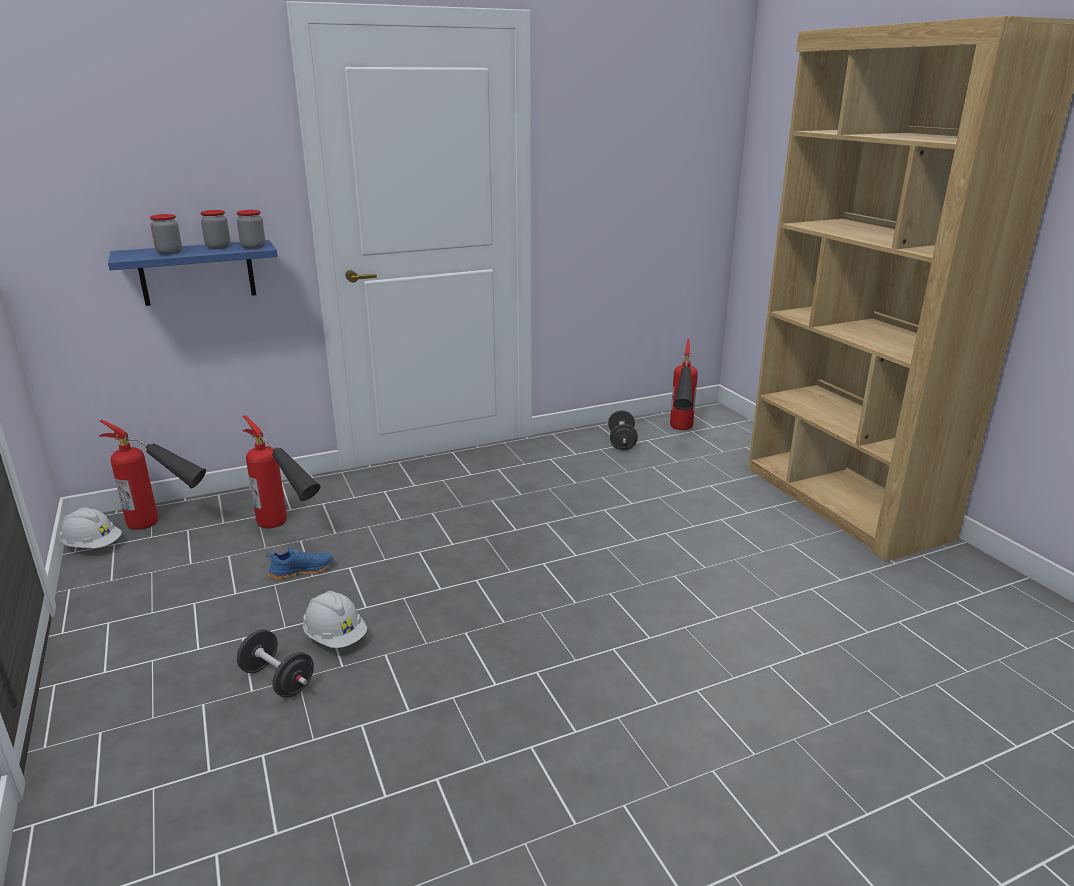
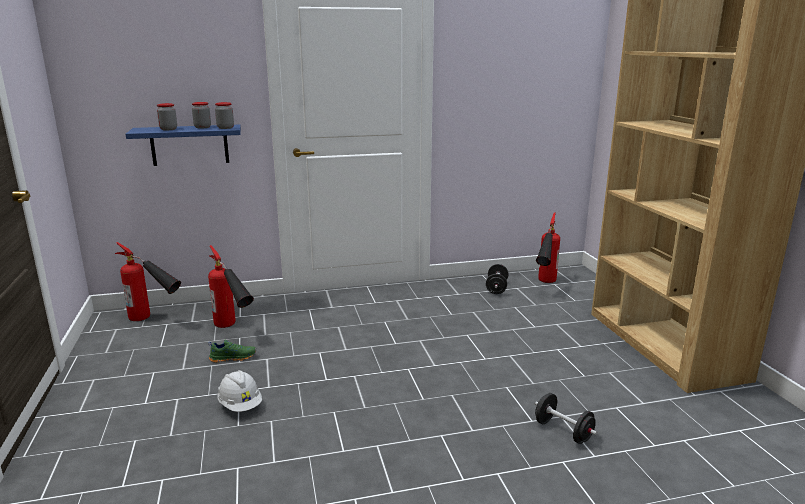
camera: 10 degrees right, 5 degrees down
white hard hat [60,508,122,548] -> none
black dumbbell [236,629,314,698] -> black dumbbell moved to [535,393,597,444]
blue shoe [266,547,333,580] -> green shoe [208,340,256,362]

